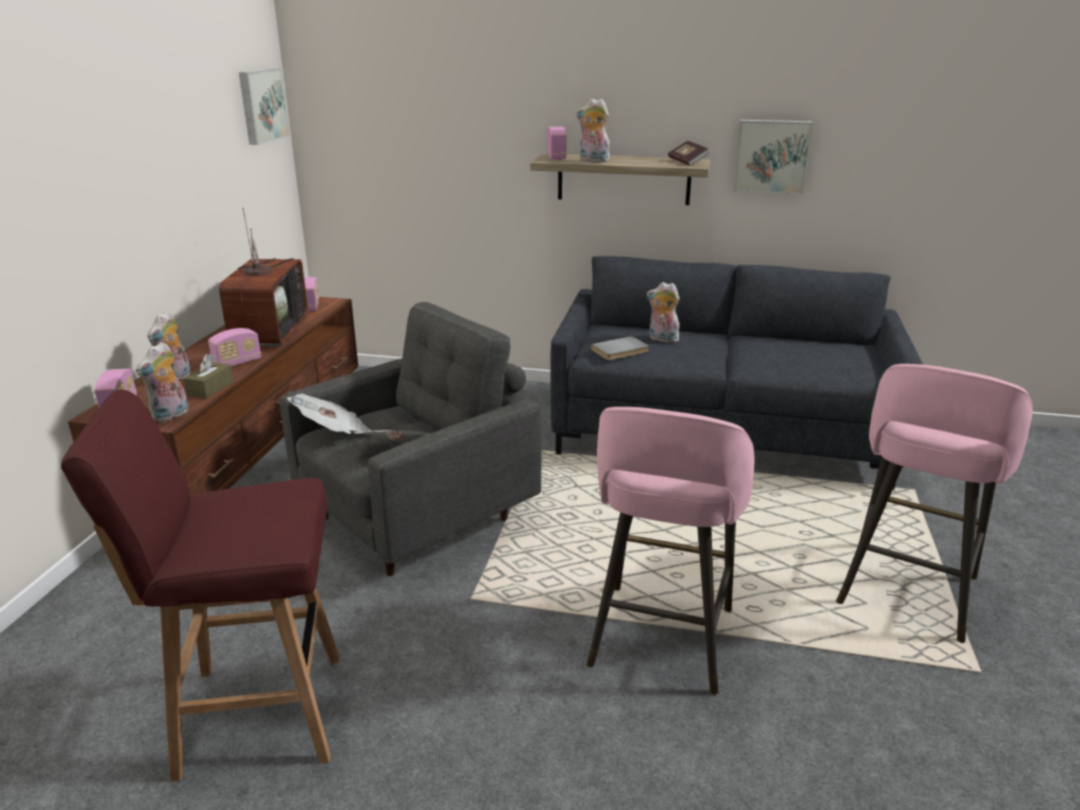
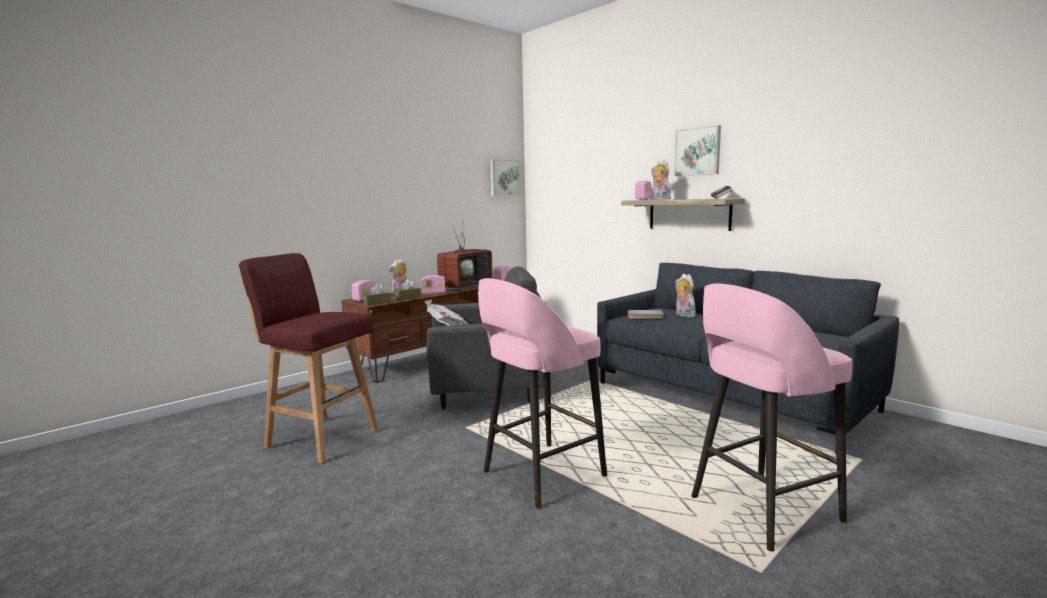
camera: 35 degrees right, 15 degrees down
plush toy [136,342,188,423] -> brown tissue box [363,283,391,306]
picture [733,120,813,194] -> picture moved to [674,125,721,176]

